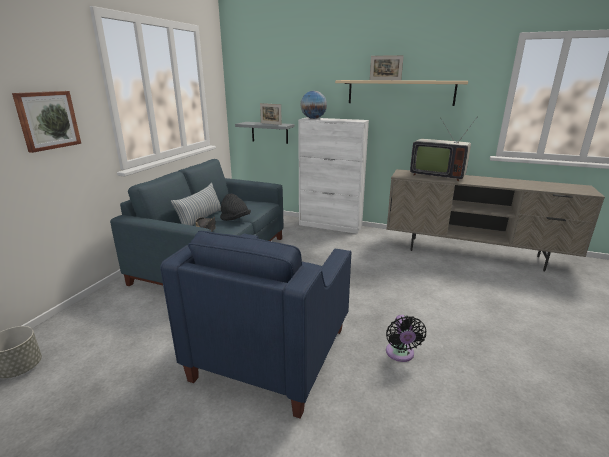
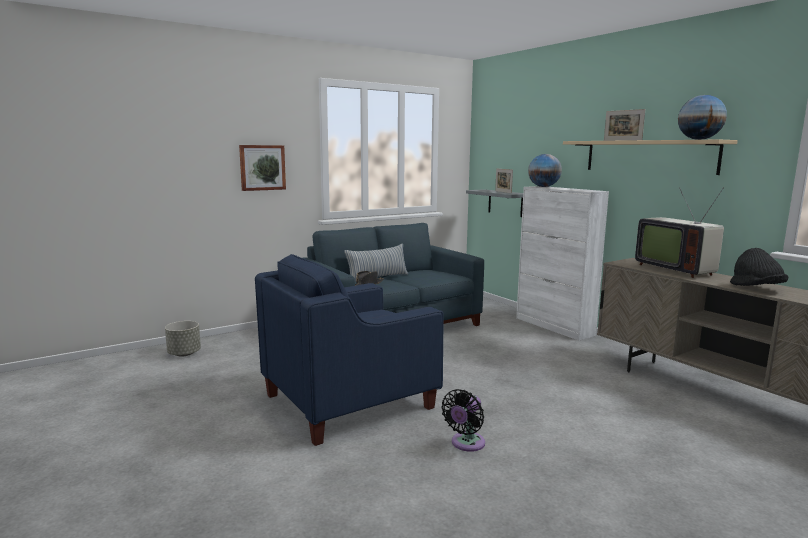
camera: 35 degrees right, 10 degrees down
black hat [220,194,251,221] -> black hat moved to [730,248,788,286]
none -> globe [678,95,727,140]

